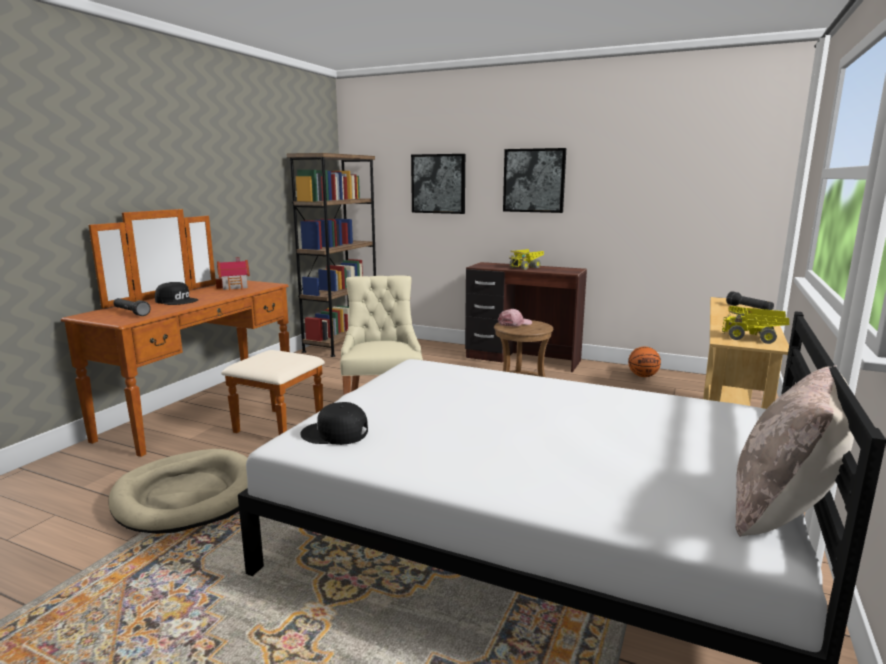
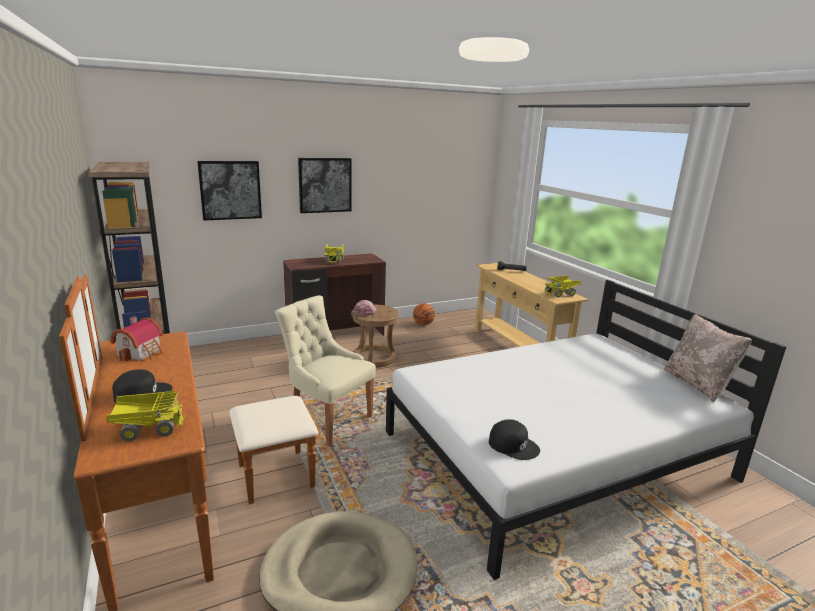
camera: 50 degrees left, 5 degrees up
black flashlight [113,298,151,316] -> toy truck [106,391,184,442]
black cap [300,402,368,445] -> black cap turned 105 degrees counterclockwise [489,419,540,460]

